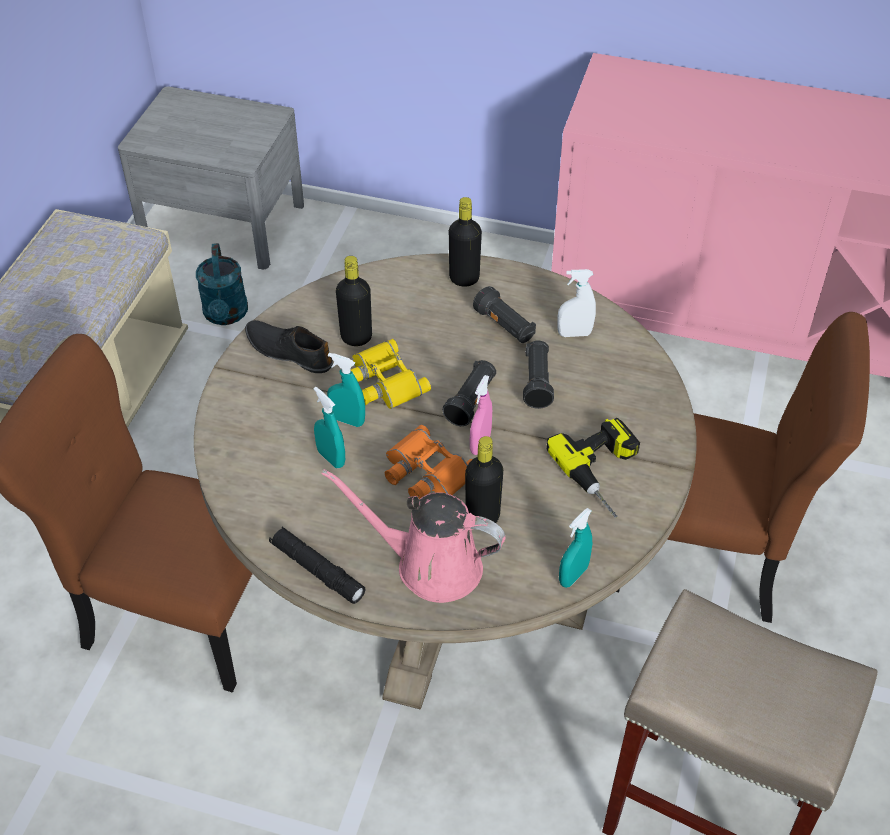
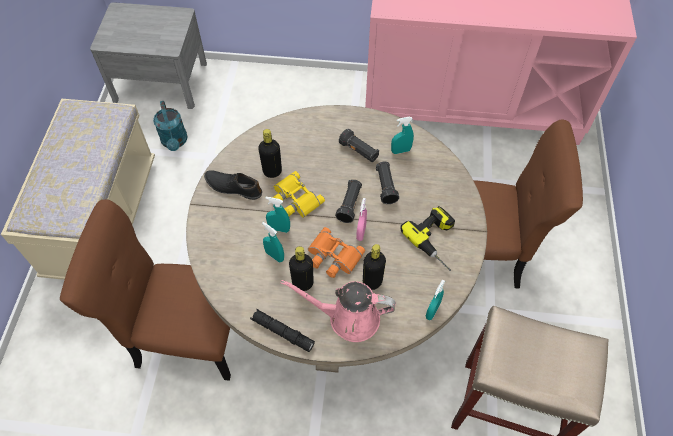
camera: 10 degrees left, 10 degrees up
black bottle [449,197,482,287] -> black bottle moved to [289,246,314,291]
white spray bottle [557,269,596,337] -> turquoise spray bottle [391,117,414,154]

